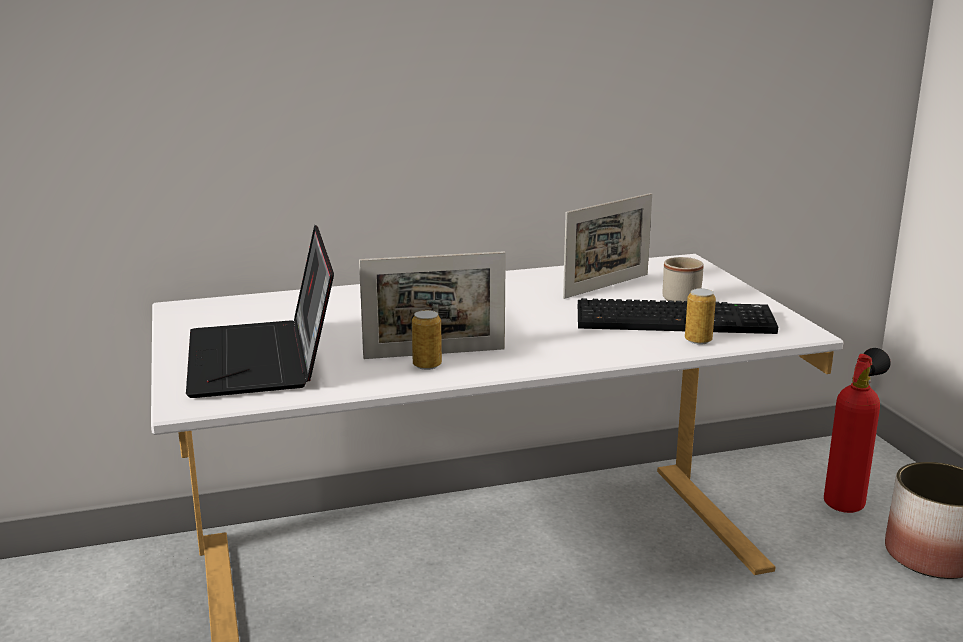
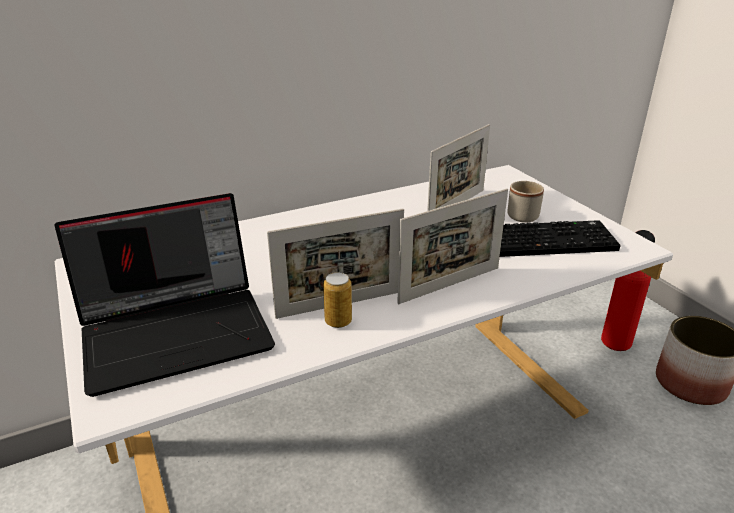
camera: 10 degrees left, 10 degrees up
laptop [186,225,334,398] -> laptop turned 90 degrees counterclockwise [55,193,275,397]
can [685,288,716,345] -> none
none -> picture frame [397,189,508,304]

